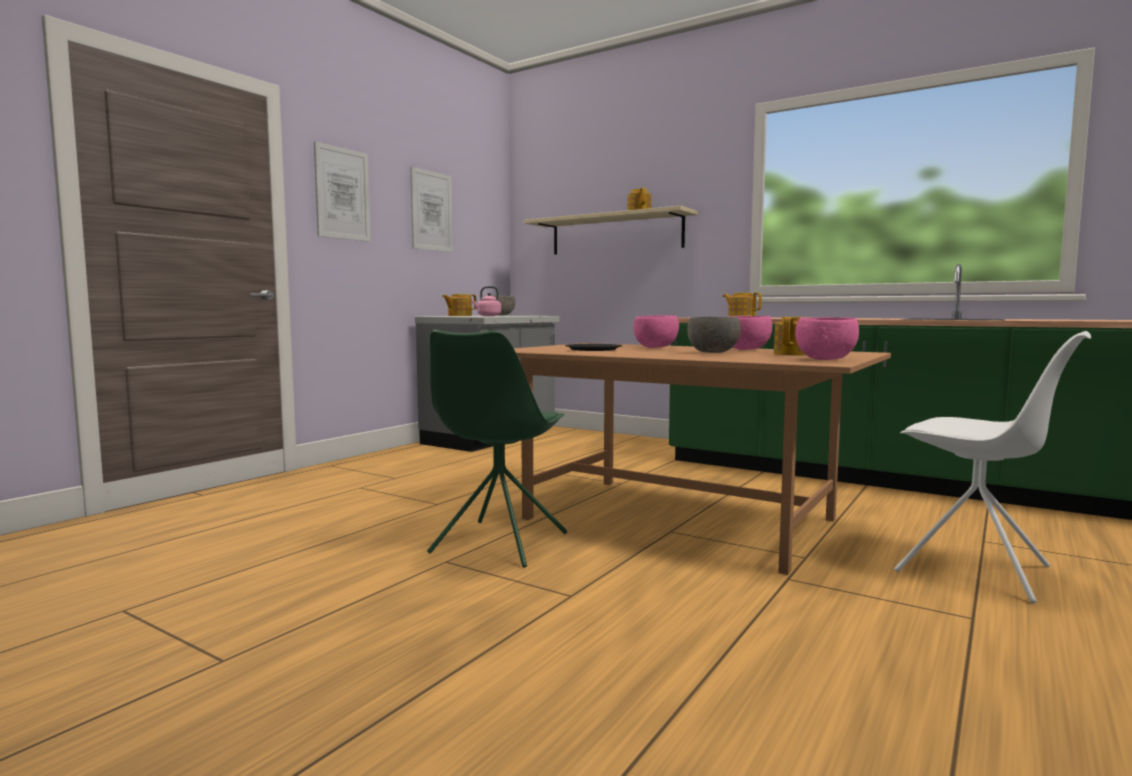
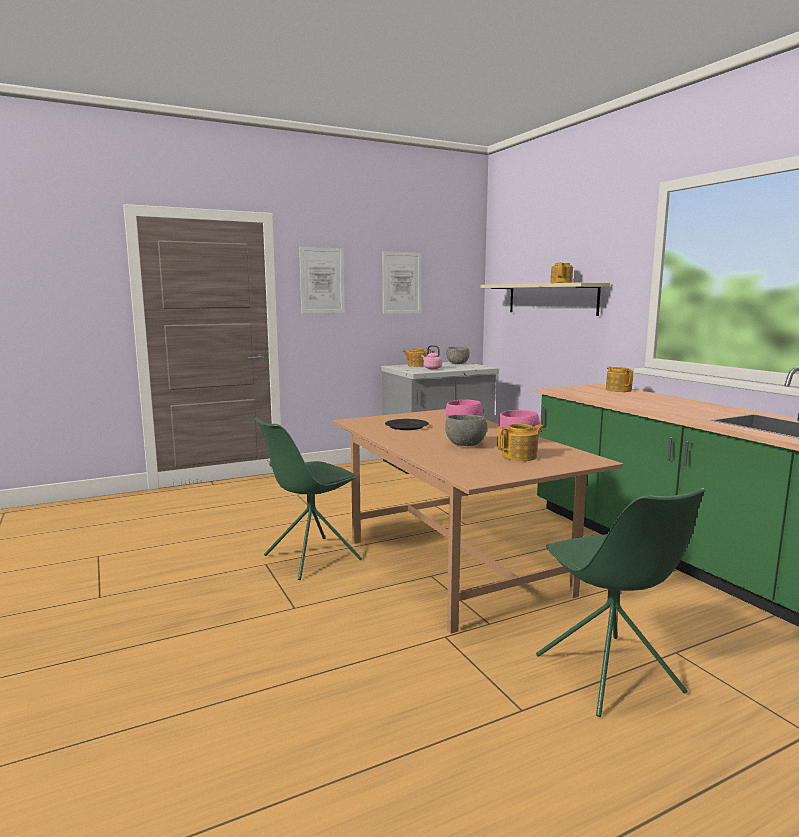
camera: 30 degrees right, 5 degrees up
pink bowl [795,317,859,360] -> none
white chair [894,331,1091,603] -> green chair [536,488,705,717]

